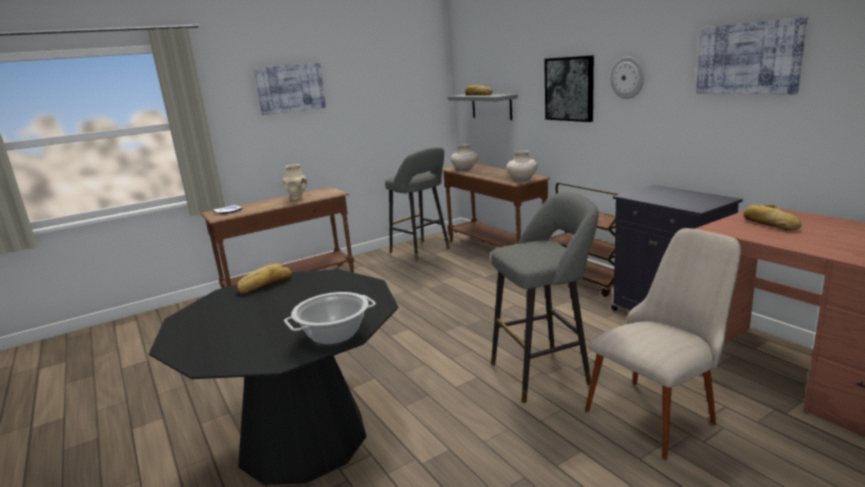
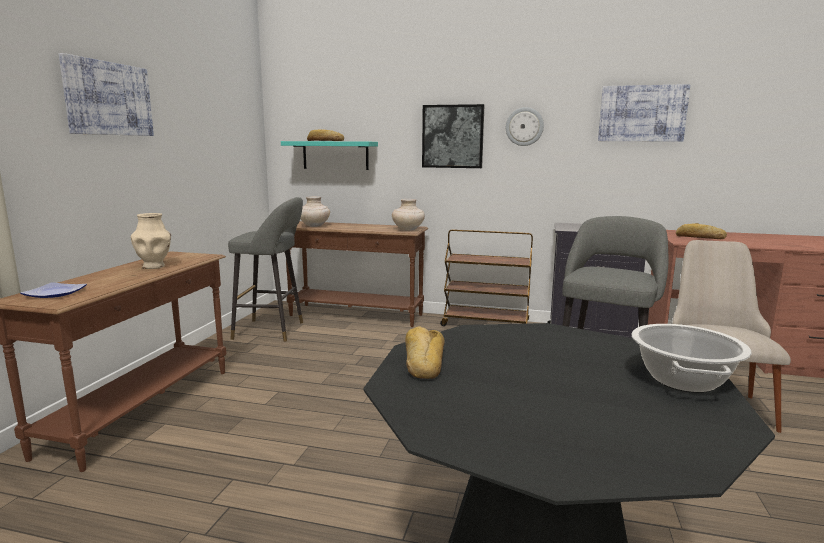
camera: 45 degrees left, 5 degrees down
grey shelf [448,94,518,120] -> turquoise shelf [281,141,378,170]

